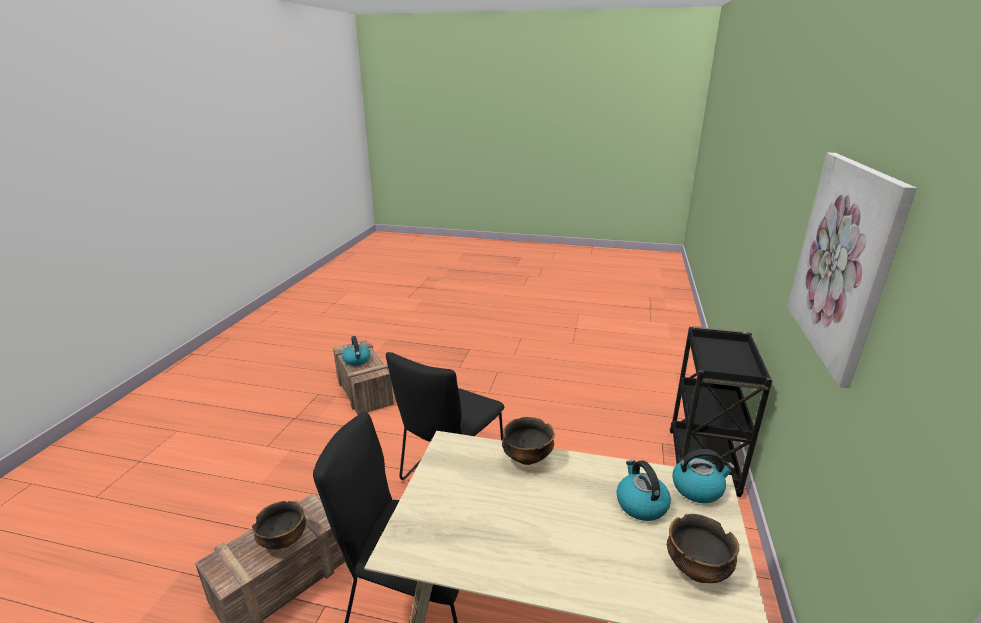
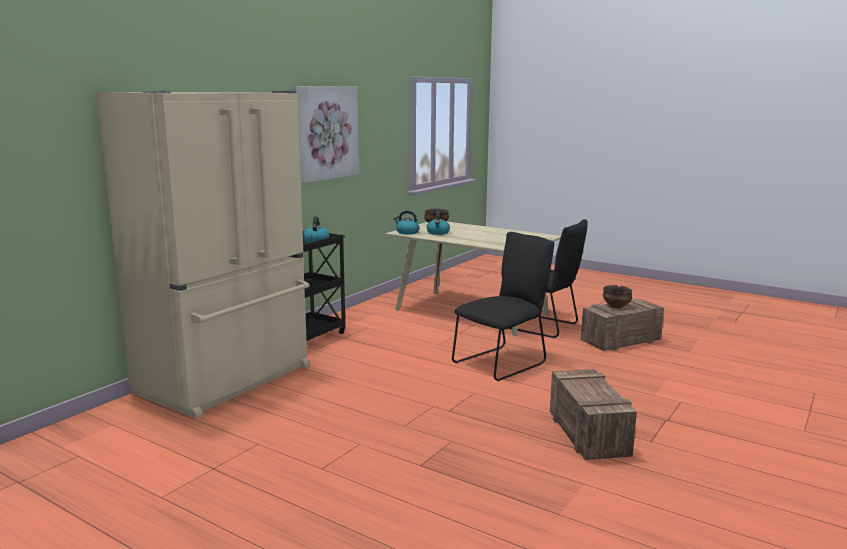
camera: 160 degrees left, 10 degrees down
kettle [342,336,370,366] -> kettle moved to [303,216,329,243]
bowl [502,417,555,465] -> none
none -> beige fridge [96,90,310,419]

